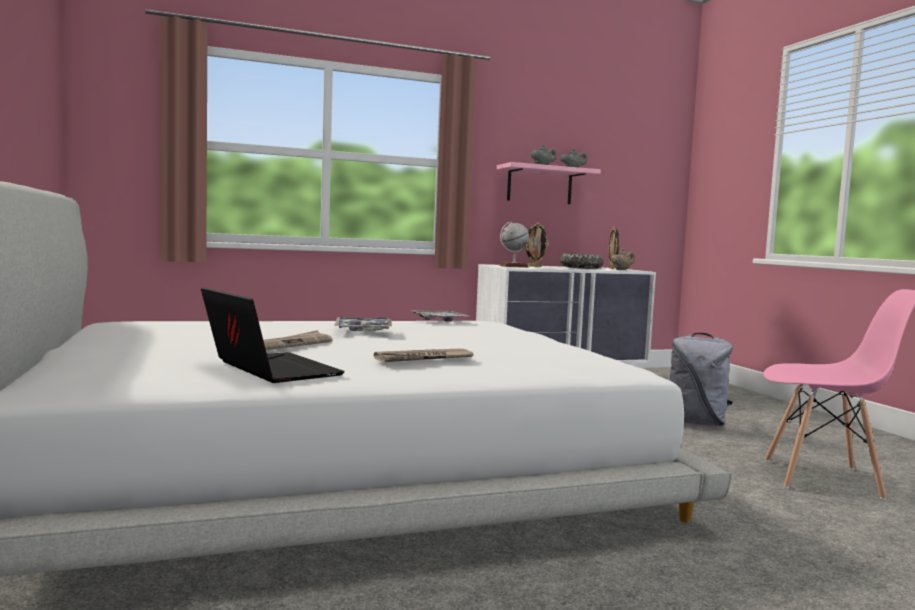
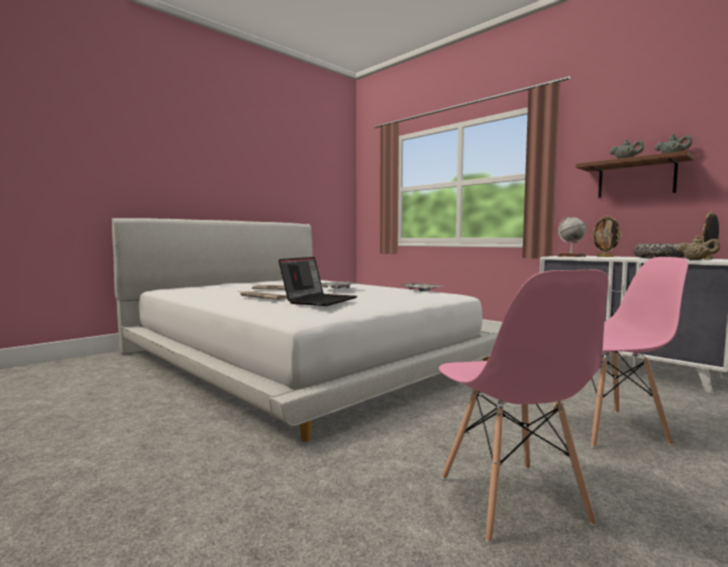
camera: 65 degrees right, 0 degrees up
laptop [201,287,345,383] -> laptop moved to [278,257,357,306]
pink shelf [497,162,601,204] -> brown shelf [576,151,695,198]
grey backpack [670,333,733,426] -> pink chair [550,257,688,448]

